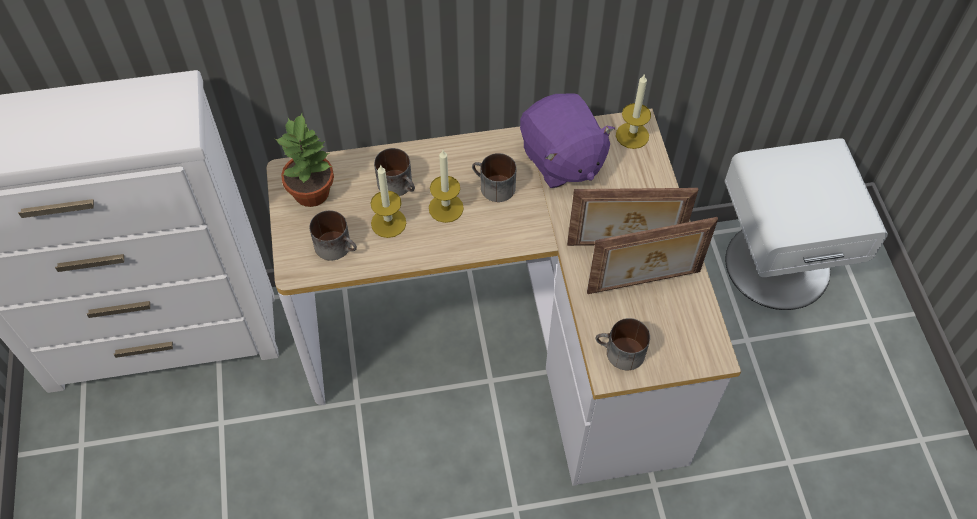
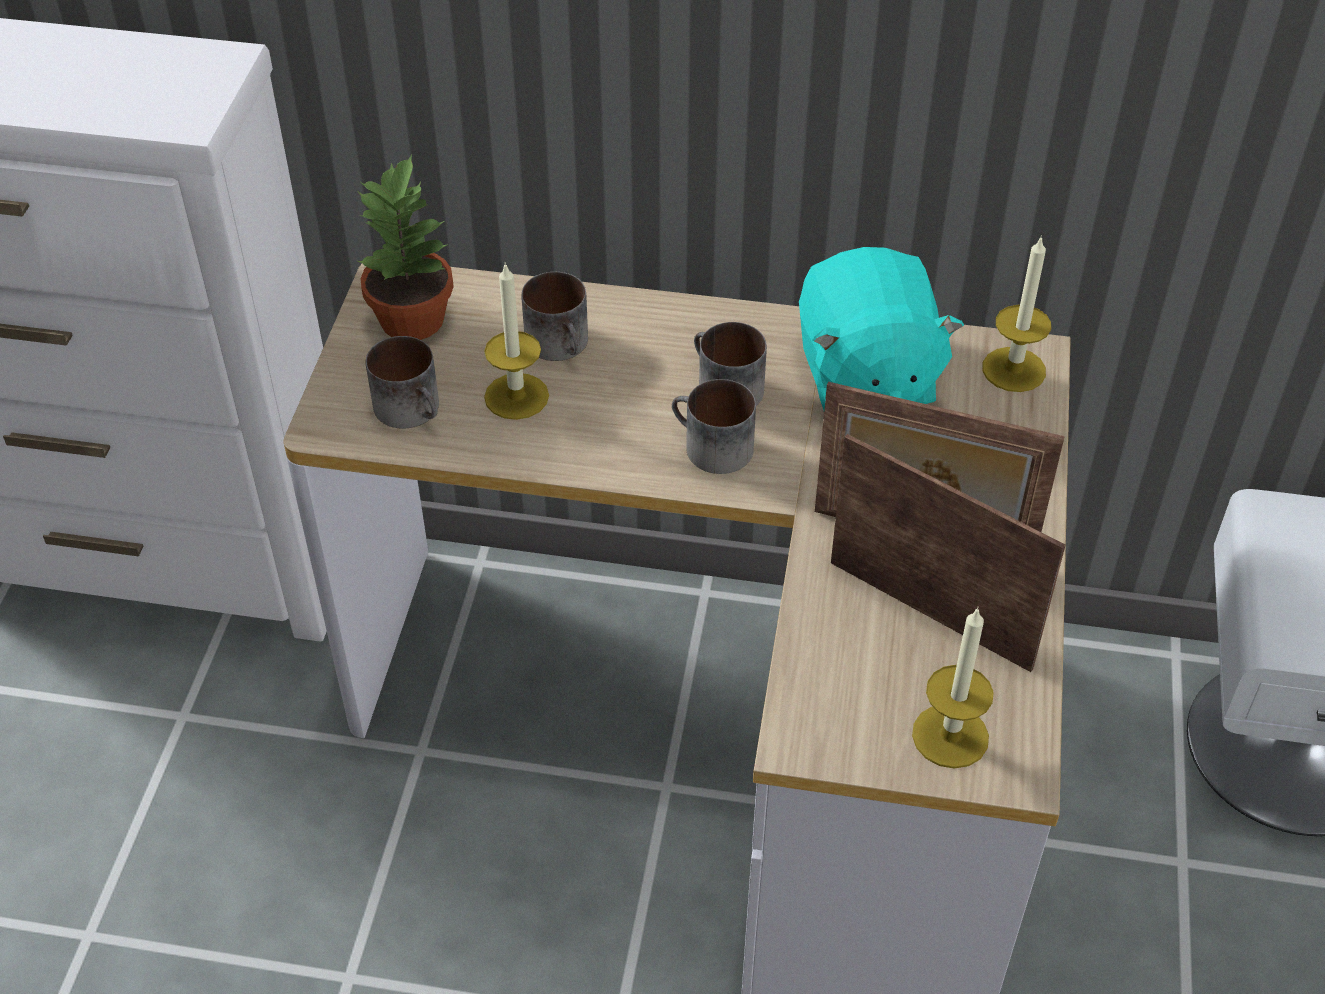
camera: 20 degrees right, 10 degrees down
candle [429,150,464,223] -> candle moved to [912,607,994,769]
purple plush toy [520,93,615,188] -> turquoise plush toy [799,247,964,410]
picture frame [587,217,718,294] -> picture frame turned 150 degrees counterclockwise [831,434,1066,672]
mug [596,318,650,370] -> mug moved to [672,379,756,474]

